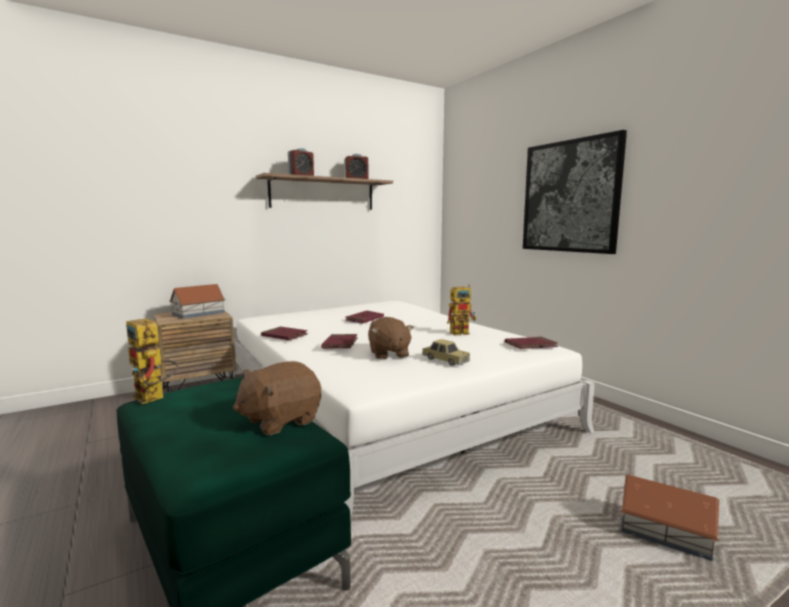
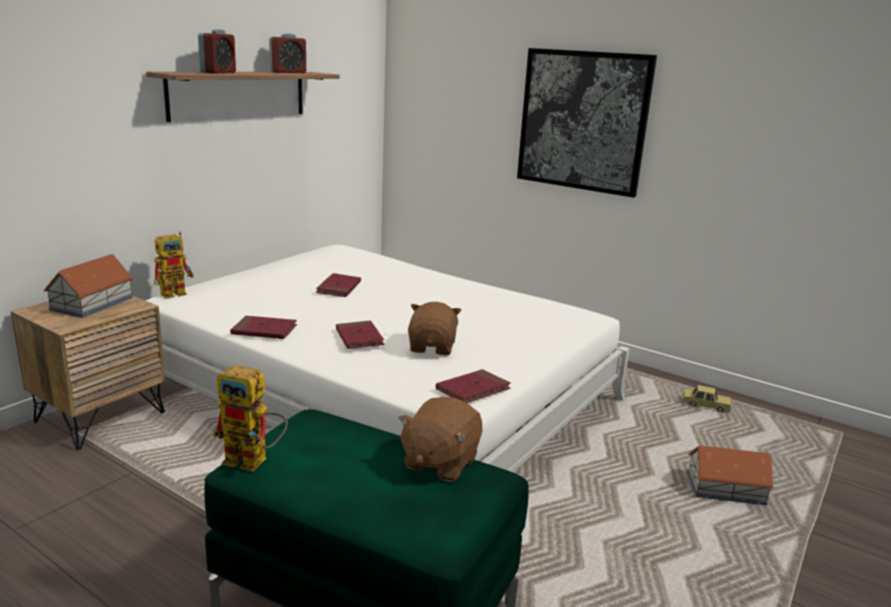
camera: 25 degrees left, 10 degrees up
brown plush toy [368,317,414,360] -> brown plush toy turned 135 degrees counterclockwise [408,302,462,355]
toy car [422,339,470,366] -> toy car moved to [682,385,731,412]
toy robot [447,285,476,336] -> toy robot moved to [154,232,193,299]
red book [505,336,558,349] -> red book moved to [436,369,511,403]

